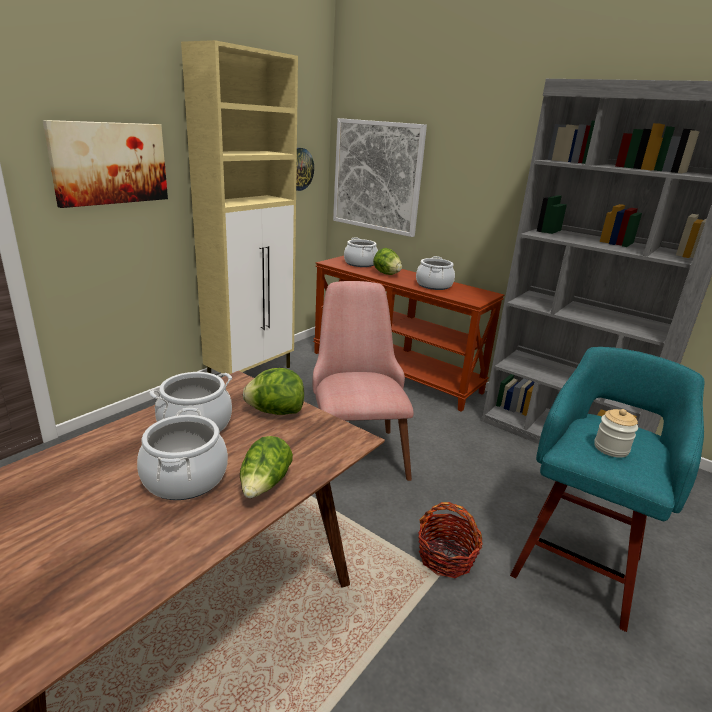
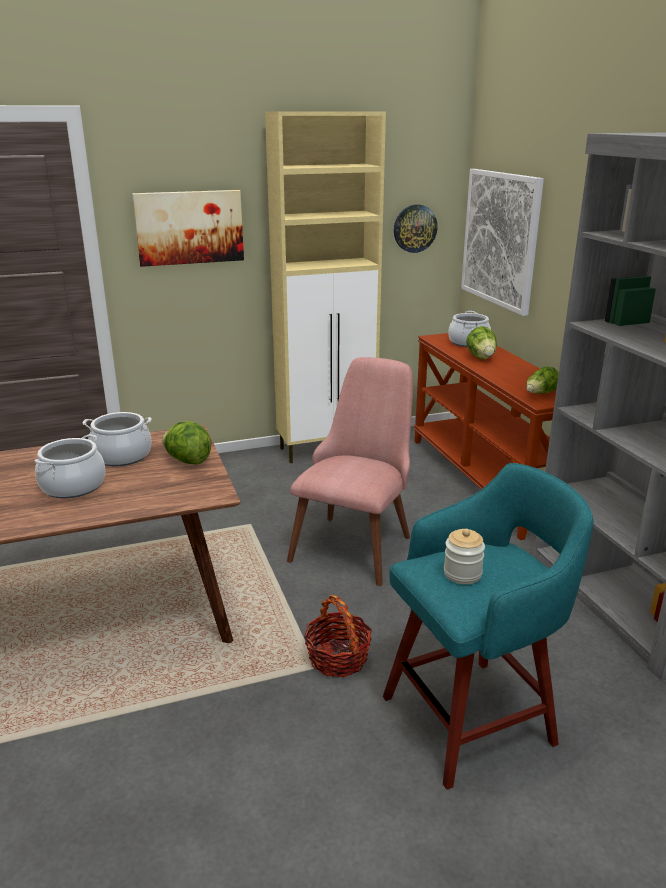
camera: 35 degrees right, 0 degrees up
lettuce [240,436,293,498] -> lettuce moved to [526,366,559,394]
cooking pot [416,256,455,290] -> none

